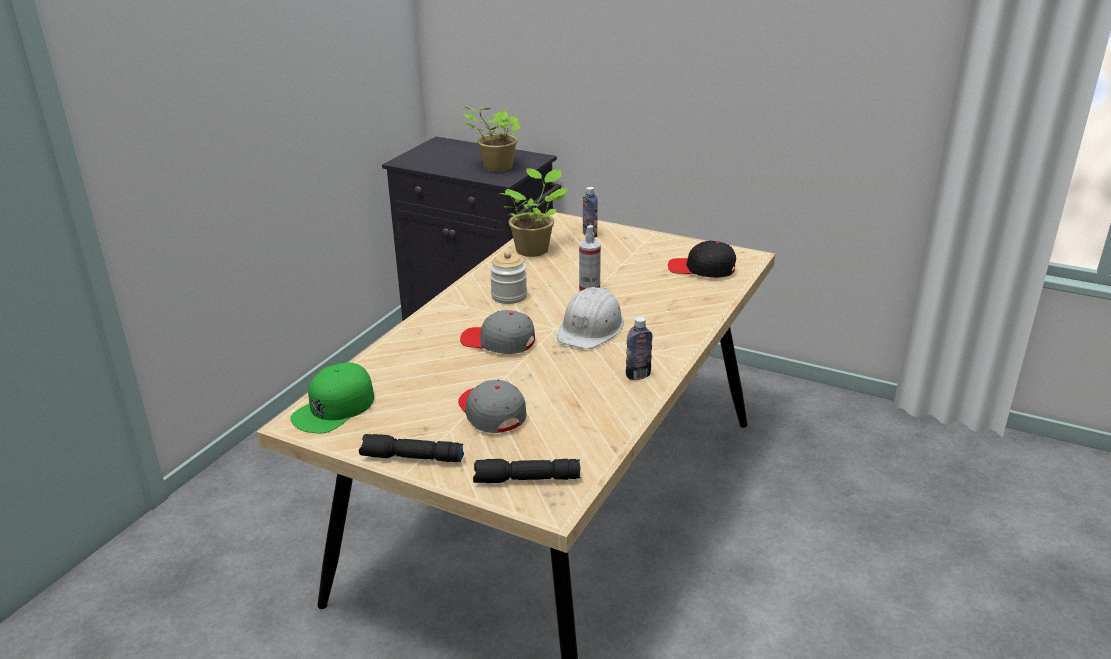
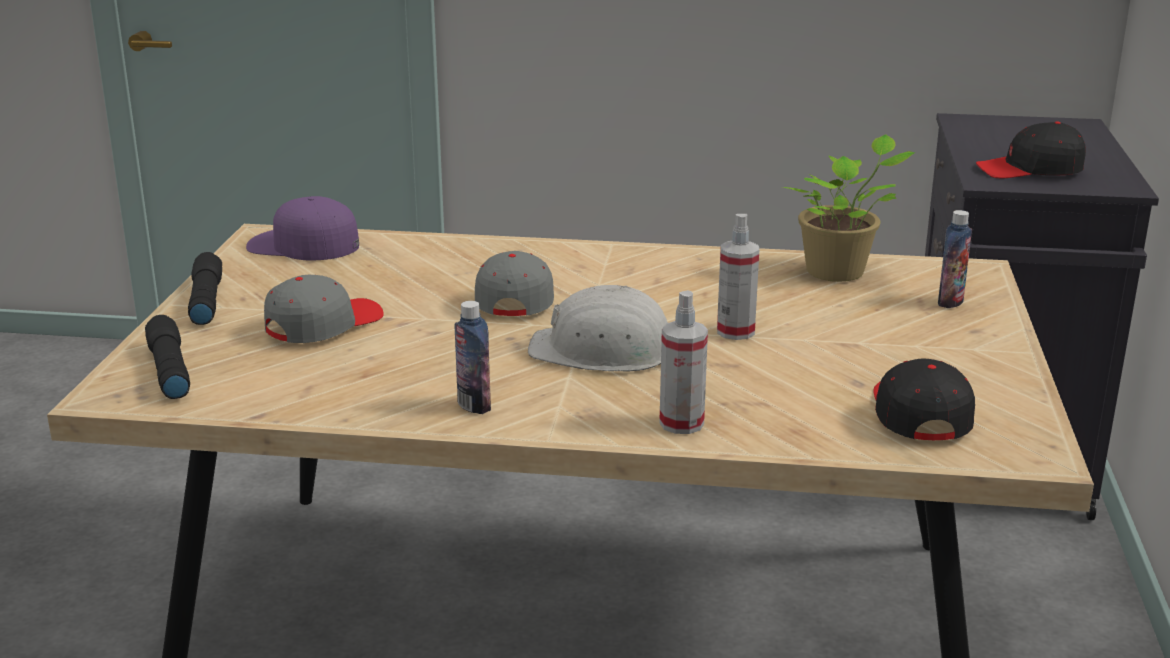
camera: 70 degrees right, 5 degrees down
green cap [290,363,374,433] -> purple cap [246,196,359,261]
potted plant [461,105,521,172] -> black cap [976,122,1086,178]
jar [490,251,527,304] -> none
none -> spray bottle [659,290,708,434]

